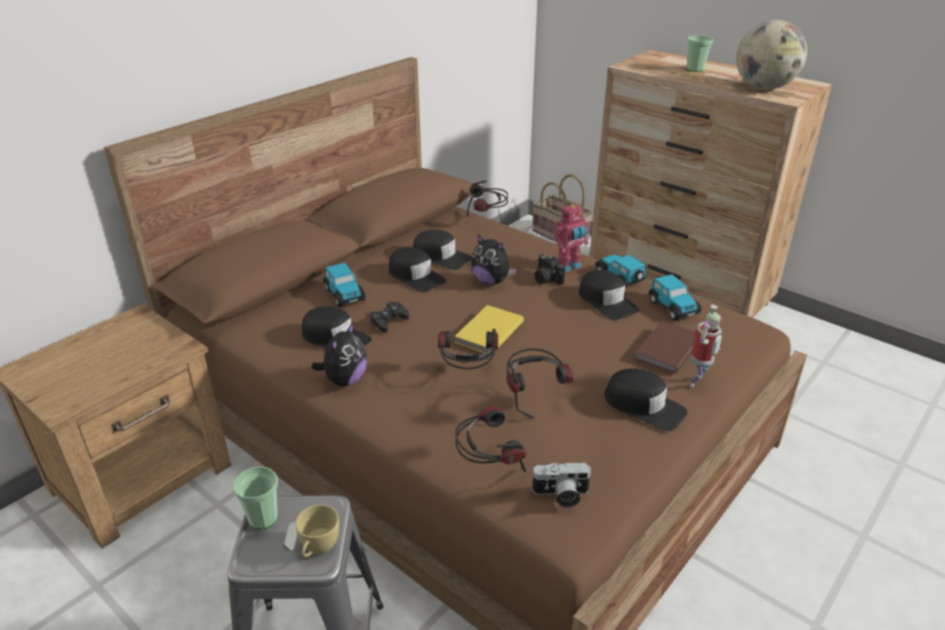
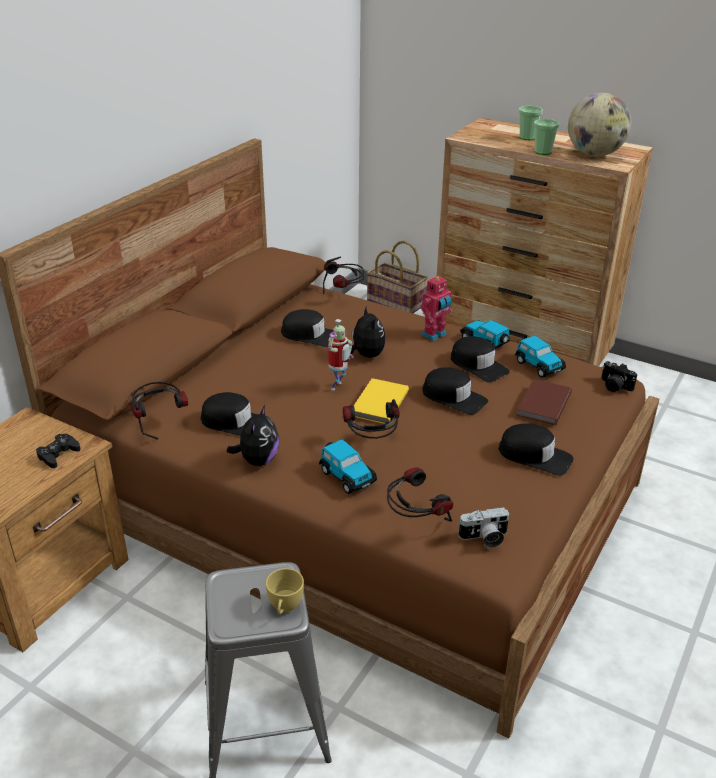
camera: 10 degrees left, 0 degrees up
cup [233,467,278,530] -> cup moved to [534,119,559,155]
toy car [323,263,366,307] -> toy car moved to [319,439,377,494]
black game controller [370,302,409,333] -> black game controller moved to [36,434,81,468]
black cap [389,247,446,293] -> black cap moved to [422,367,488,415]
plush toy [471,233,516,285] -> plush toy turned 135 degrees counterclockwise [351,306,386,358]
headphones [507,348,573,419] -> headphones moved to [131,382,188,439]
camera [535,254,565,285] -> camera moved to [601,361,637,392]
toy robot [689,304,722,387] -> toy robot moved to [328,319,353,391]

